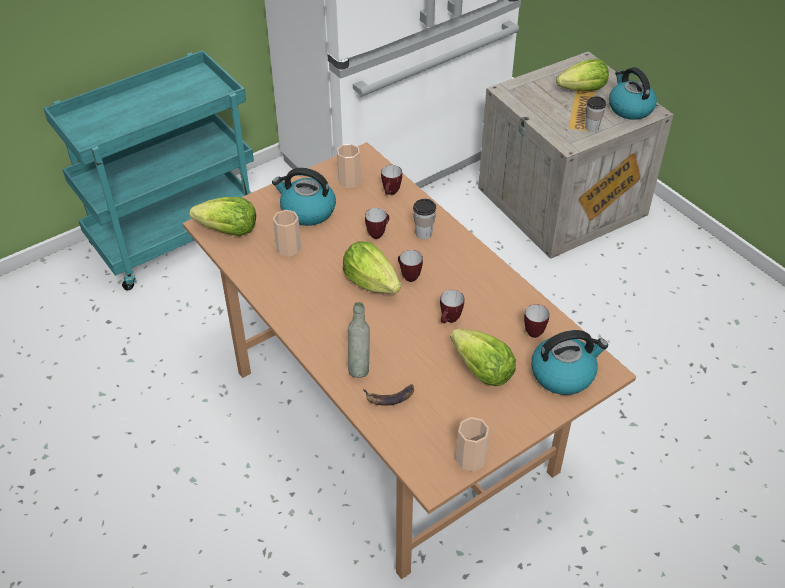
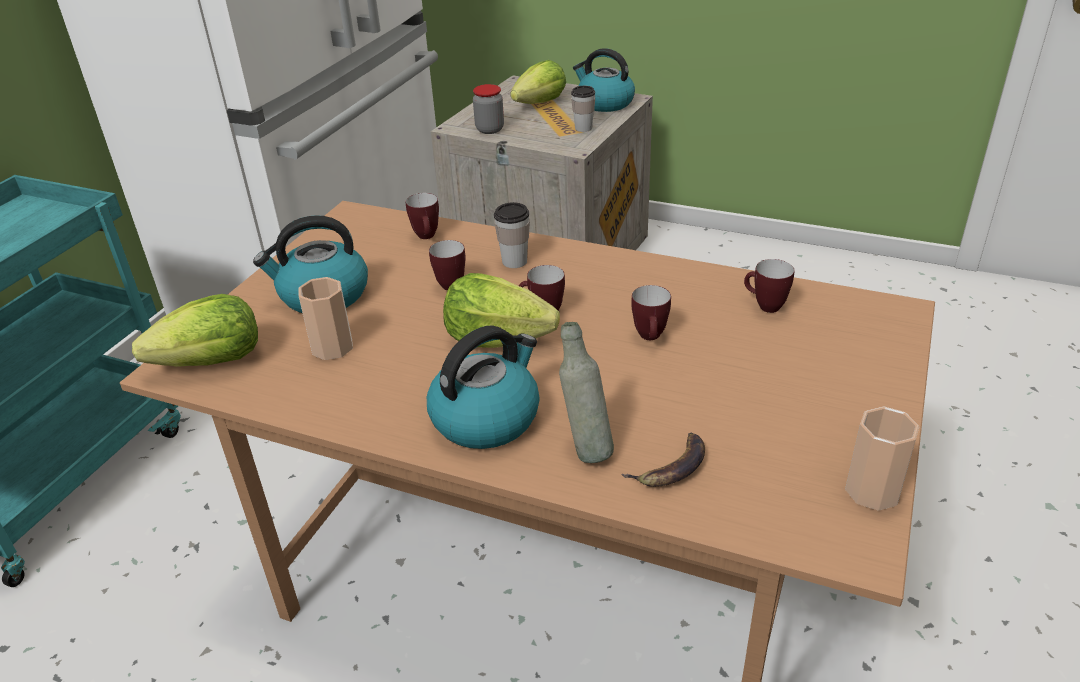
camera: 30 degrees left, 10 degrees down
cup [337,144,361,188] -> none
lettuce [450,329,516,386] -> none
kettle [531,330,608,395] -> kettle moved to [427,326,540,449]
none -> jar [473,84,504,134]

